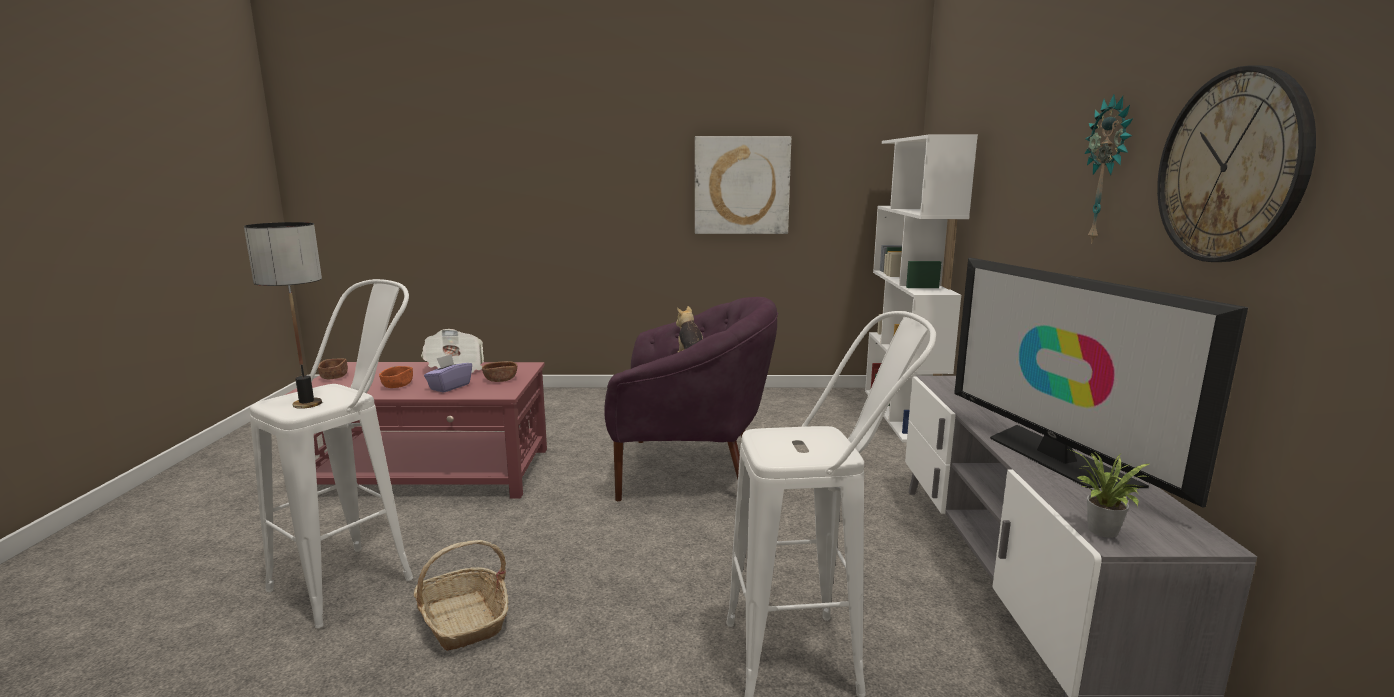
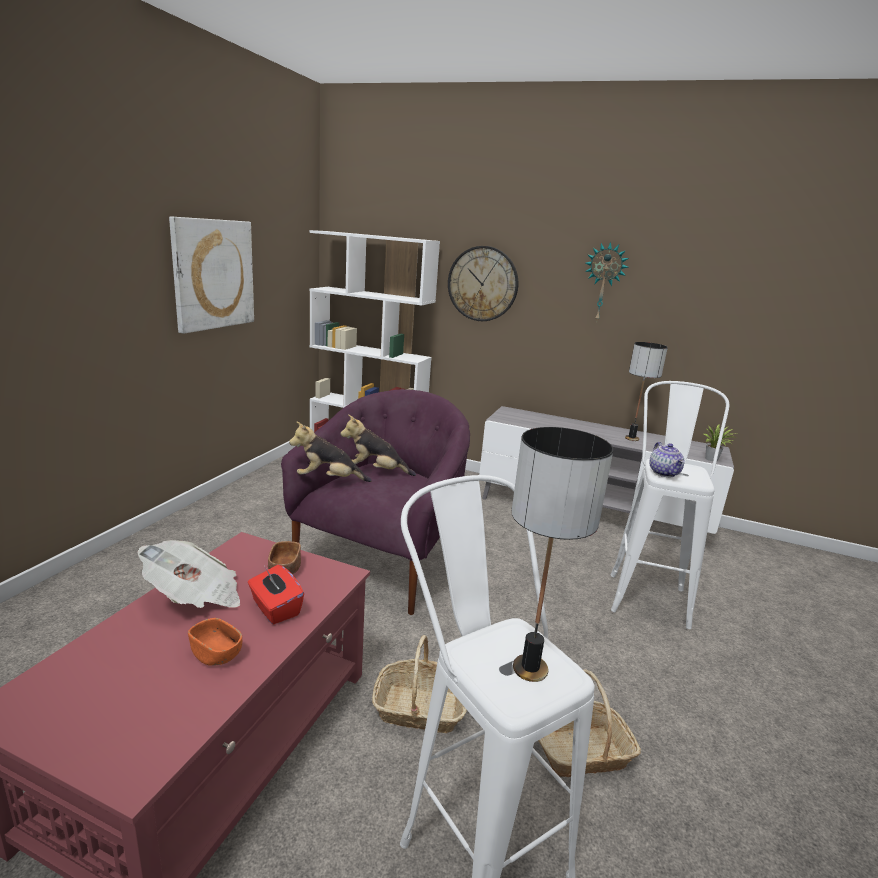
camera: 70 degrees left, 5 degrees up
brown bowl [318,358,348,379] -> none
purple tissue box [424,354,472,393] -> red tissue box [248,565,304,624]
television [954,258,1248,507] -> table lamp [625,342,668,441]
wall clock [1157,65,1316,262] -> wall clock moved to [448,246,518,321]
none -> plush toy [289,421,371,482]
none -> basket [372,635,467,733]
none -> teapot [649,442,684,477]

